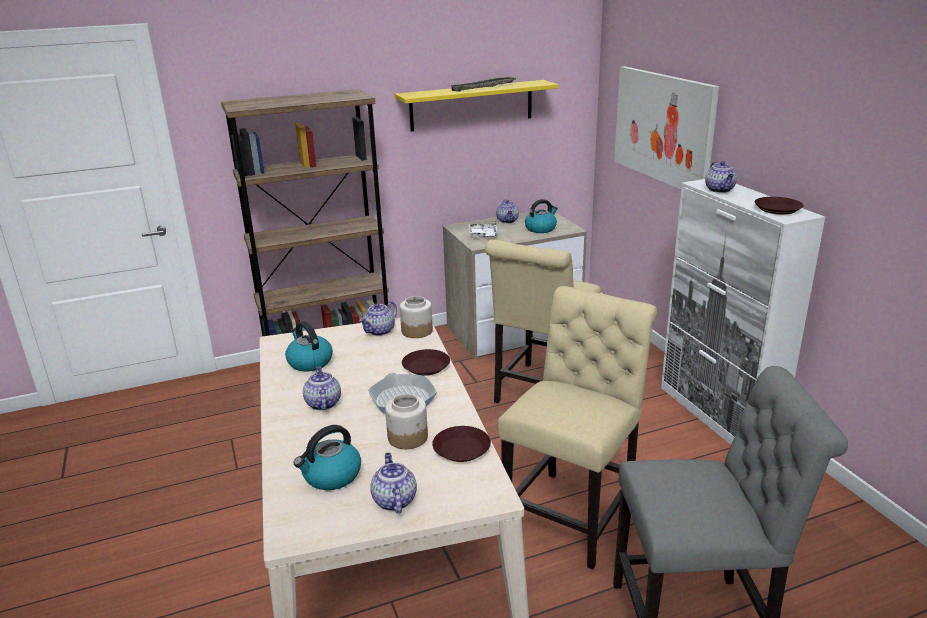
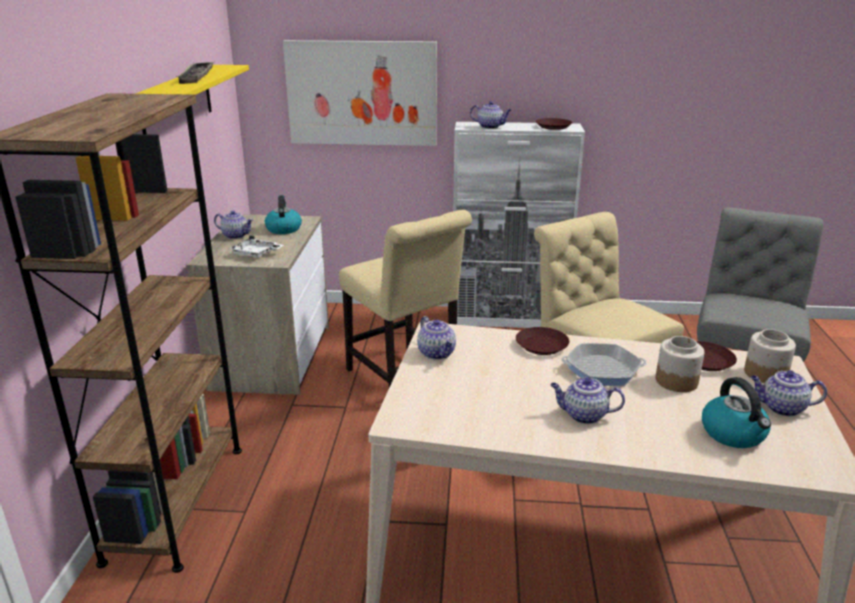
camera: 65 degrees left, 0 degrees up
kettle [285,321,333,372] -> none
jar [400,296,433,338] -> jar moved to [744,329,796,383]

